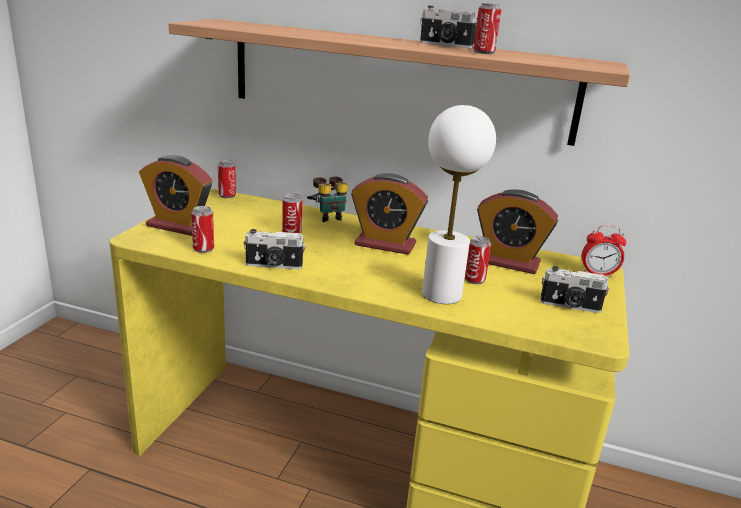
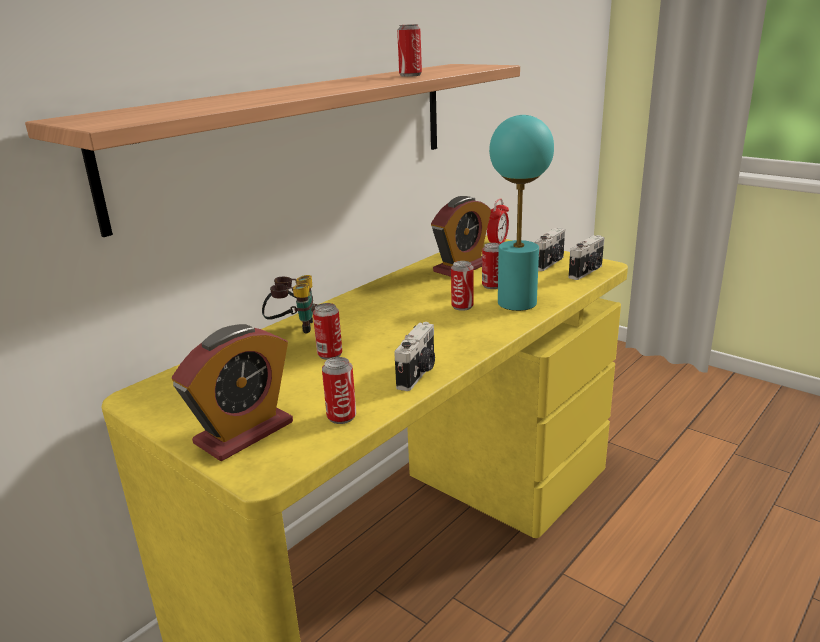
camera: 65 degrees left, 0 degrees up
can [218,160,236,198] -> can moved to [451,261,474,311]
alarm clock [351,173,428,255] -> none
camera [420,5,477,48] -> camera moved to [569,235,605,280]
white table lamp [422,105,496,304] -> turquoise table lamp [489,115,554,311]

